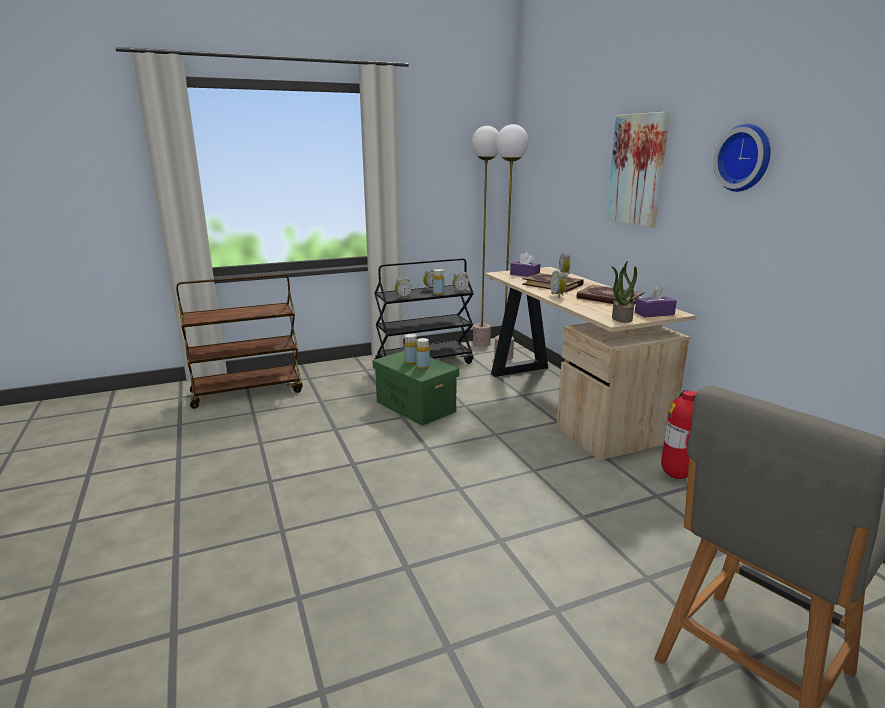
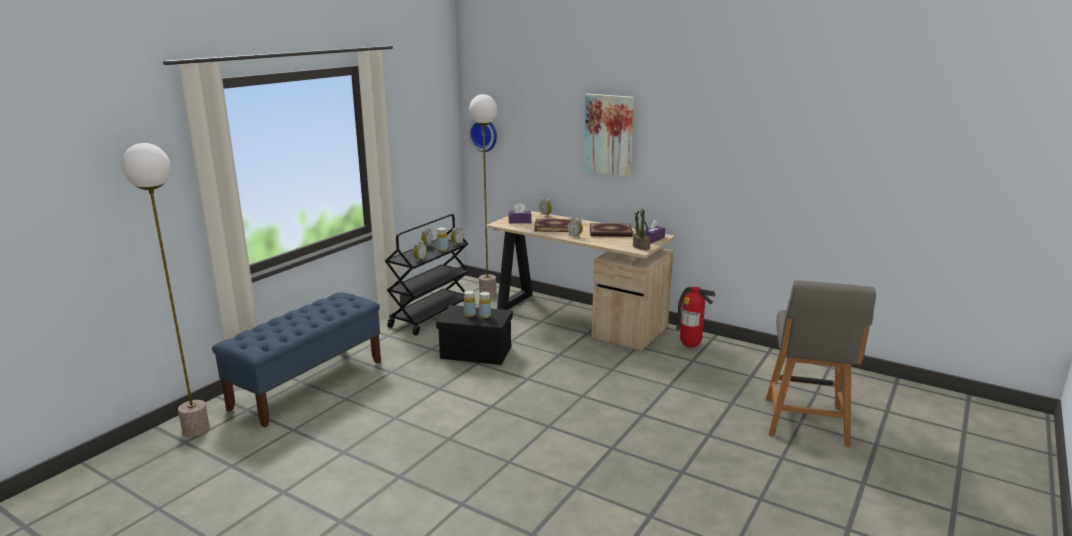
camera: 35 degrees left, 0 degrees up
brown cart [176,274,303,409] -> blue bench [212,292,381,428]
green storage box [372,351,459,426] -> black storage box [436,305,513,365]
floor lamp [472,126,499,347] -> floor lamp moved to [122,143,210,437]
wall clock [713,124,771,192] -> wall clock moved to [468,121,497,152]

